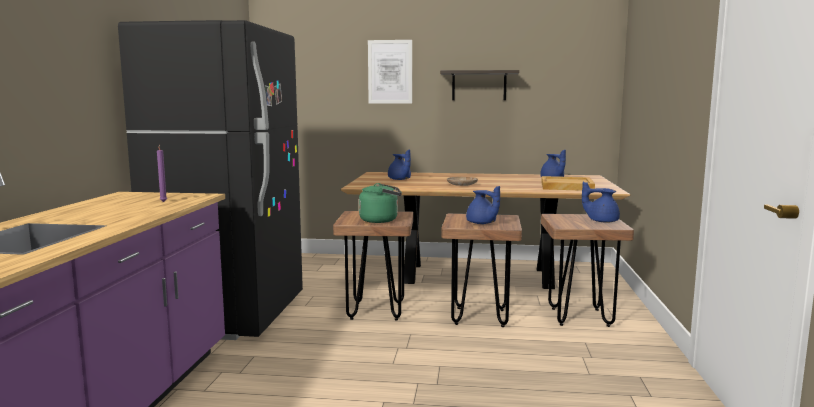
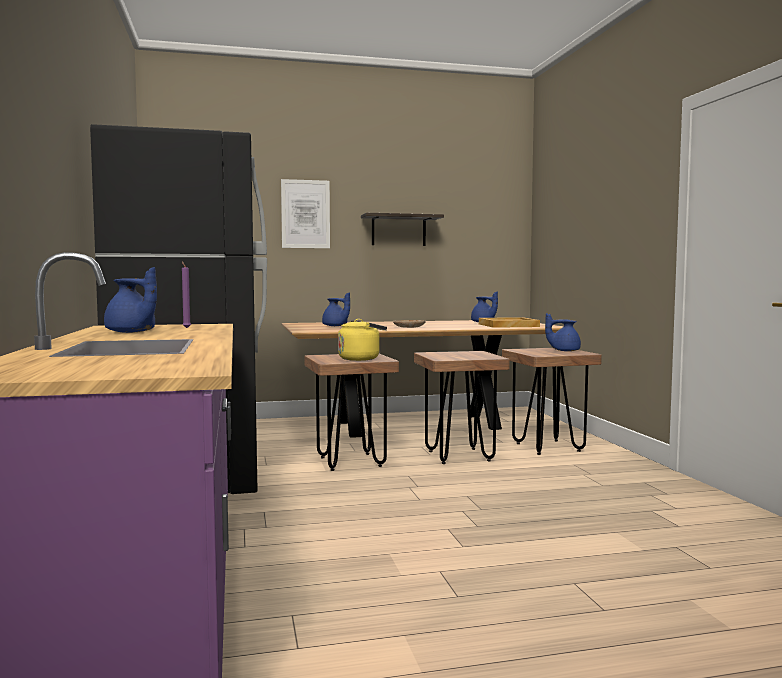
camera: 20 degrees left, 5 degrees down
green kettle [359,183,402,223] -> yellow kettle [338,319,387,361]
blue teapot [466,186,500,224] -> blue teapot moved to [104,267,157,333]

